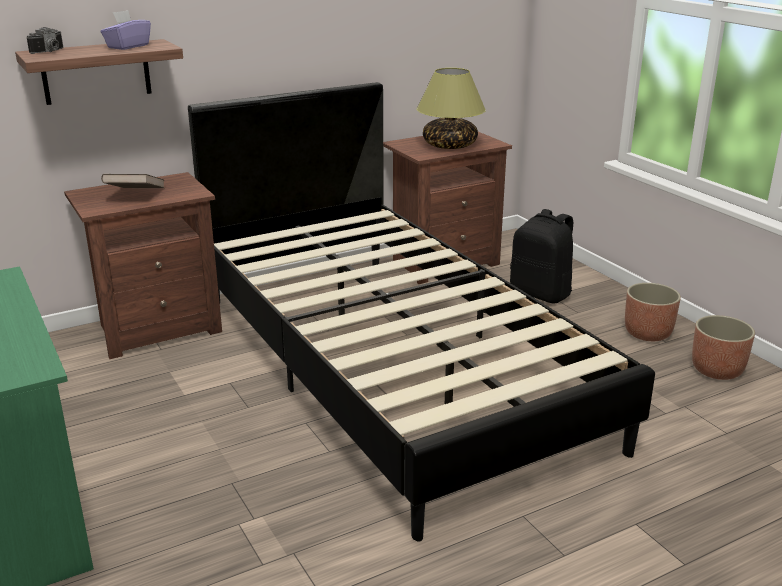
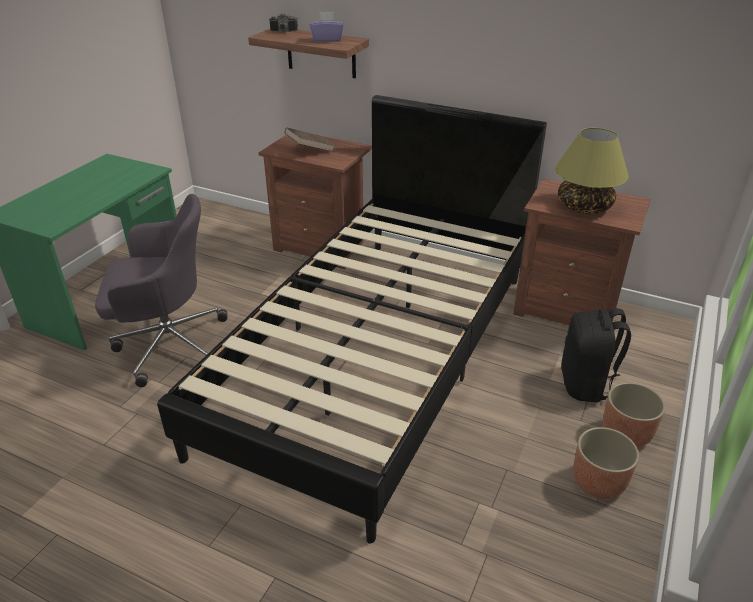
camera: 55 degrees right, 10 degrees up
planter [692,315,755,380] -> planter moved to [603,382,665,448]
none -> grey office chair [95,194,228,387]

